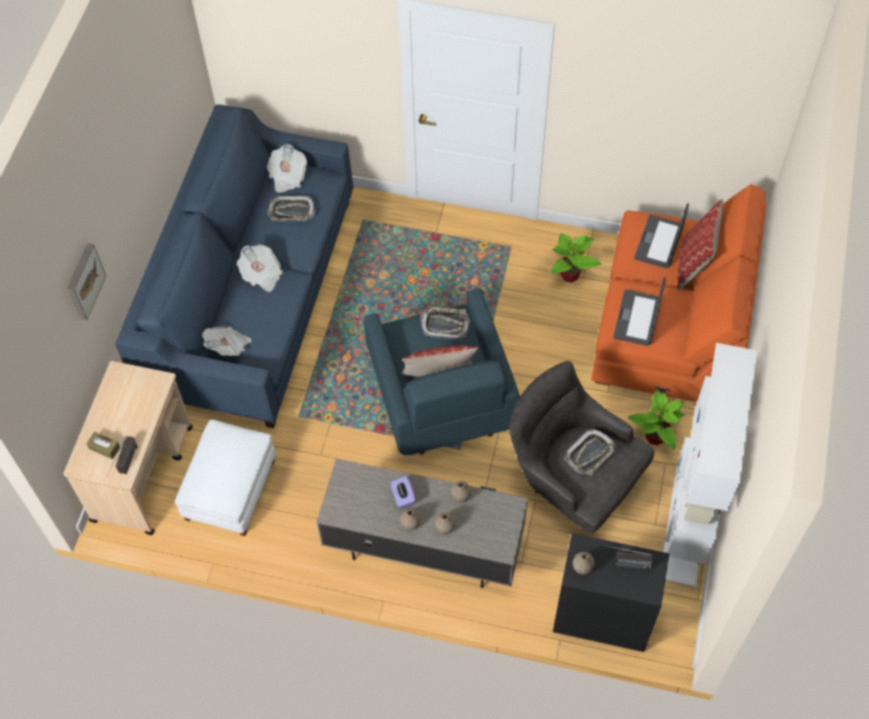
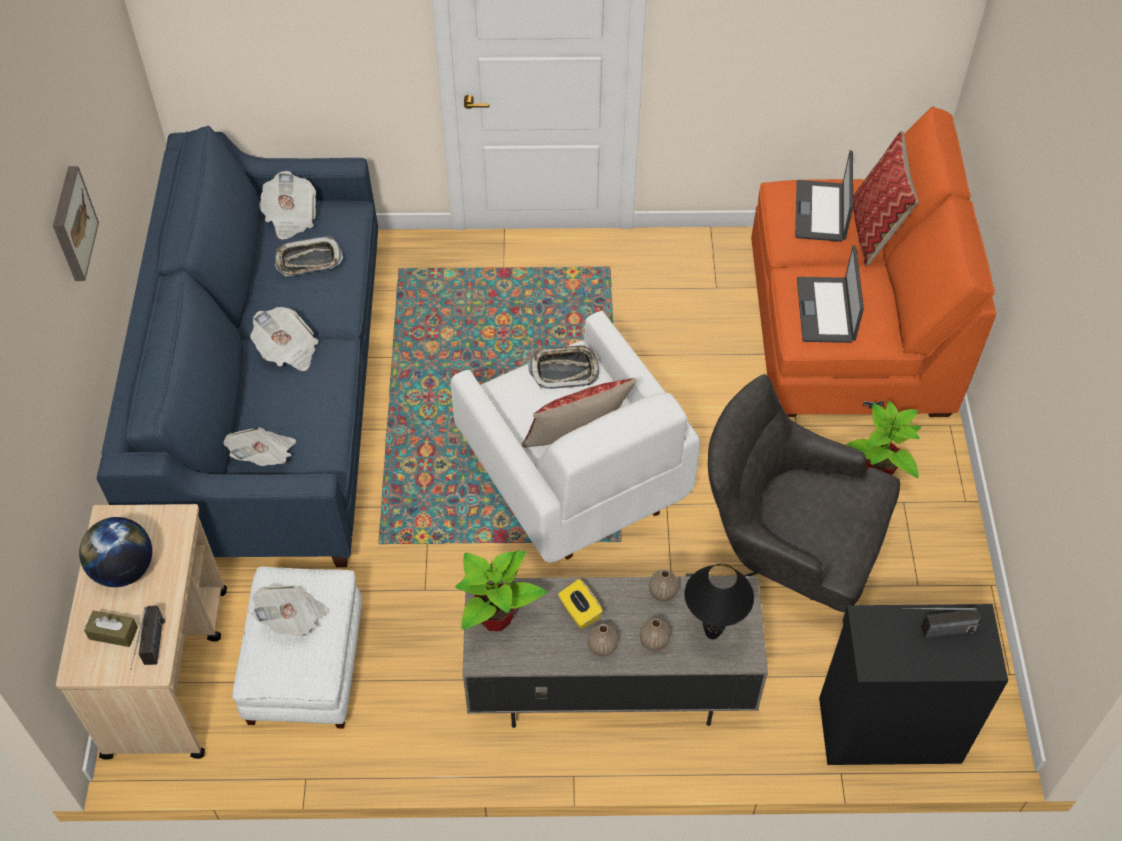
camera: 15 degrees left, 5 degrees down
picture [67,243,106,320] -> picture moved to [53,166,99,281]
blue armchair [364,288,520,455] -> white armchair [451,311,700,563]
purple tissue box [391,476,416,508] -> yellow tissue box [558,579,603,629]
potted plant [551,233,602,283] -> potted plant moved to [455,550,547,631]
tray [565,429,615,475] -> none
vase [573,552,594,575] -> none
white bookcase [663,343,758,587] -> none
none -> globe [79,517,152,587]
none -> newspaper [251,585,330,636]
none -> black table lamp [684,564,754,639]

